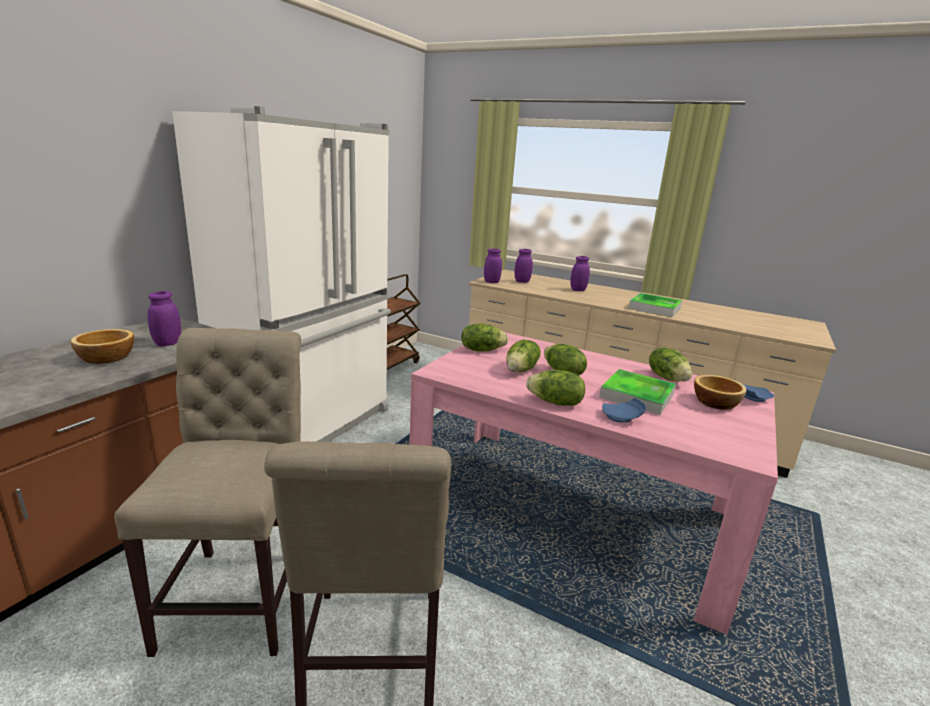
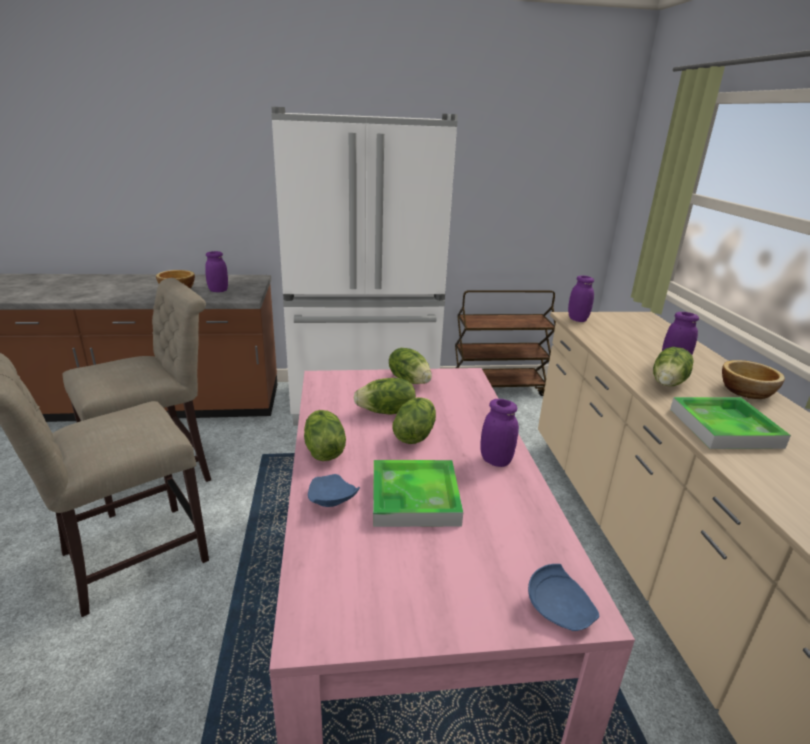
camera: 55 degrees right, 5 degrees up
purple jar [515,249,533,283] -> purple jar moved to [480,399,519,467]
lettuce [649,347,692,381] -> lettuce moved to [653,347,694,386]
bowl [694,375,747,410] -> bowl moved to [722,360,785,399]

